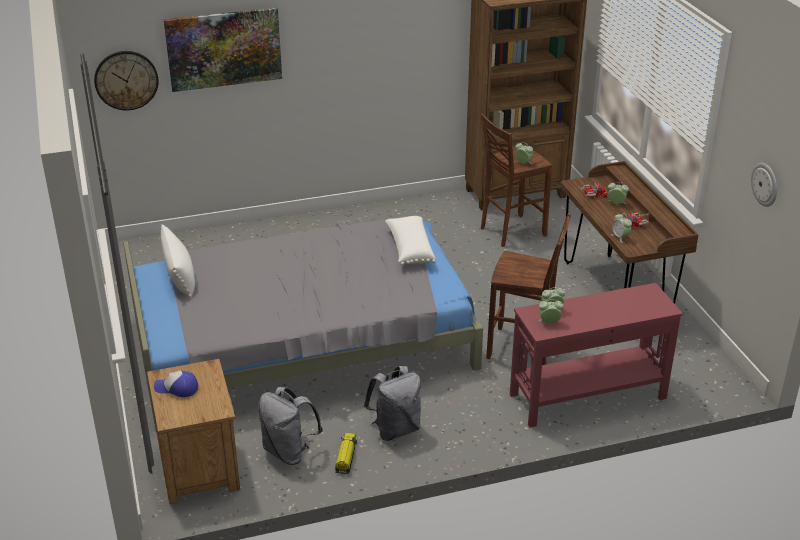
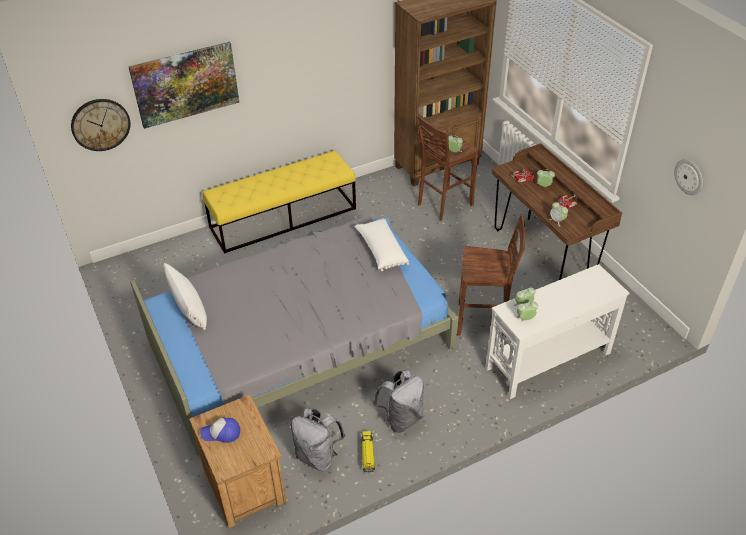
camera: 10 degrees left, 10 degrees up
red console table [510,283,683,428] -> white console table [485,264,629,399]
none -> yellow bench [202,151,356,254]

